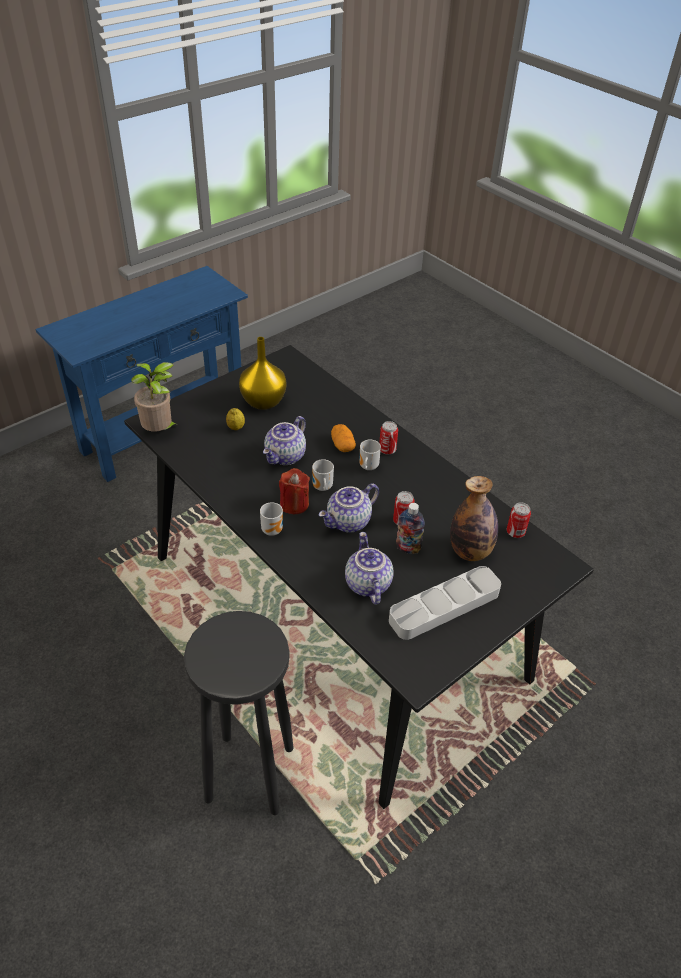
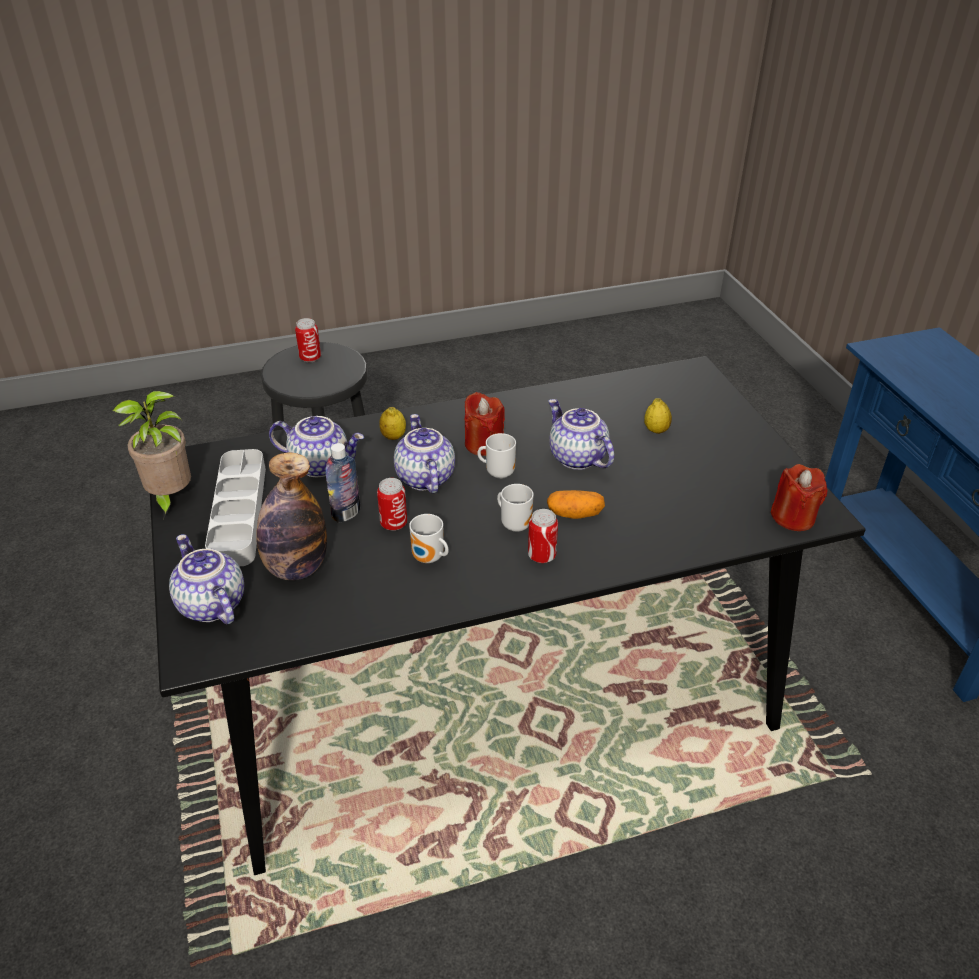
camera: 115 degrees right, 5 degrees down
potted plant [131,362,179,432] -> potted plant moved to [112,391,191,519]
yellow vase [239,337,287,410] -> none
mug [260,502,283,536] -> mug moved to [409,514,449,563]
can [507,502,531,538] -> can moved to [295,318,321,362]
none -> teapot [169,534,244,625]
none -> lemon [379,407,406,440]
none -> red candle [770,464,827,531]

